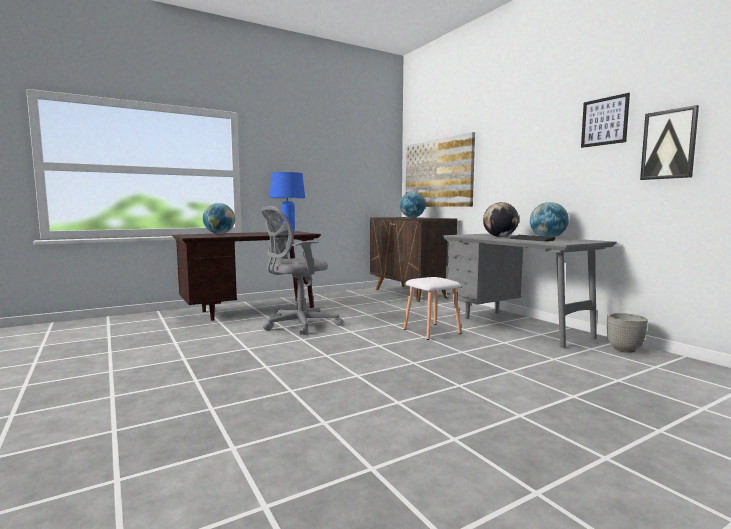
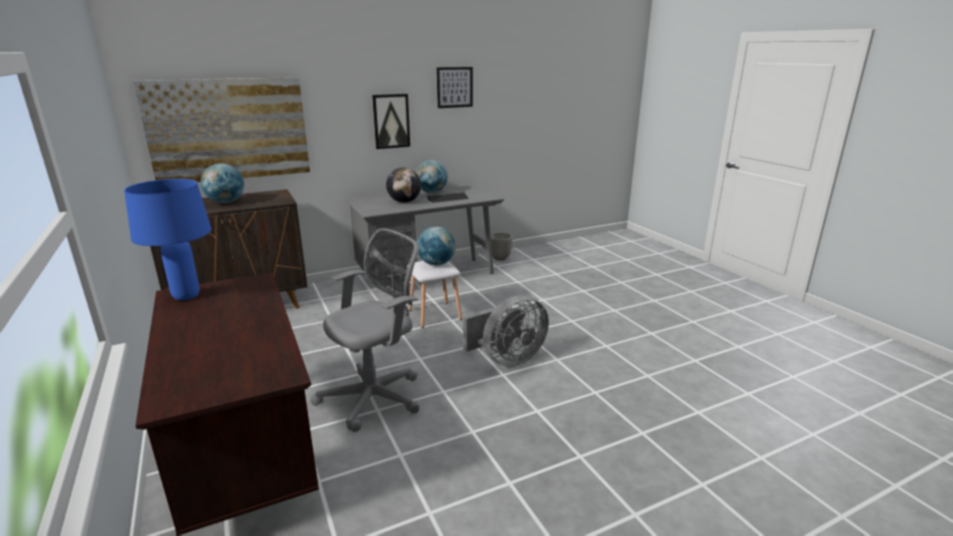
camera: 85 degrees left, 15 degrees up
globe [203,203,235,234] -> globe moved to [417,227,456,265]
grey office chair [261,206,343,335] -> grey office chair turned 105 degrees counterclockwise [310,228,419,432]
picture [640,105,699,180] -> picture moved to [372,94,410,149]
none -> grey fan [463,295,549,366]

